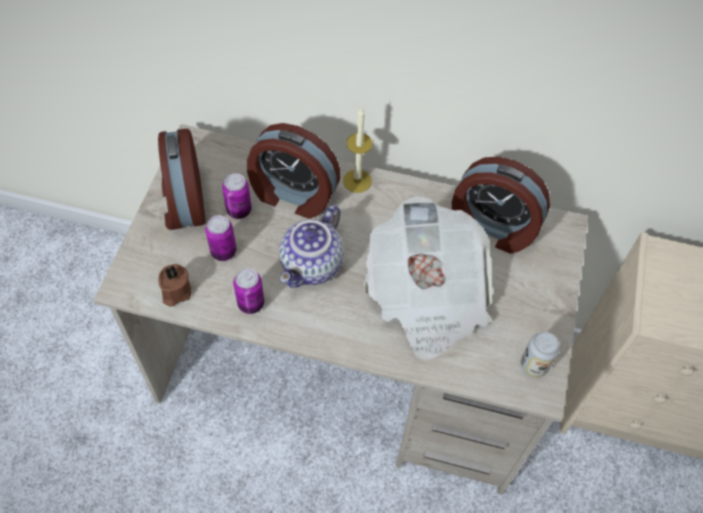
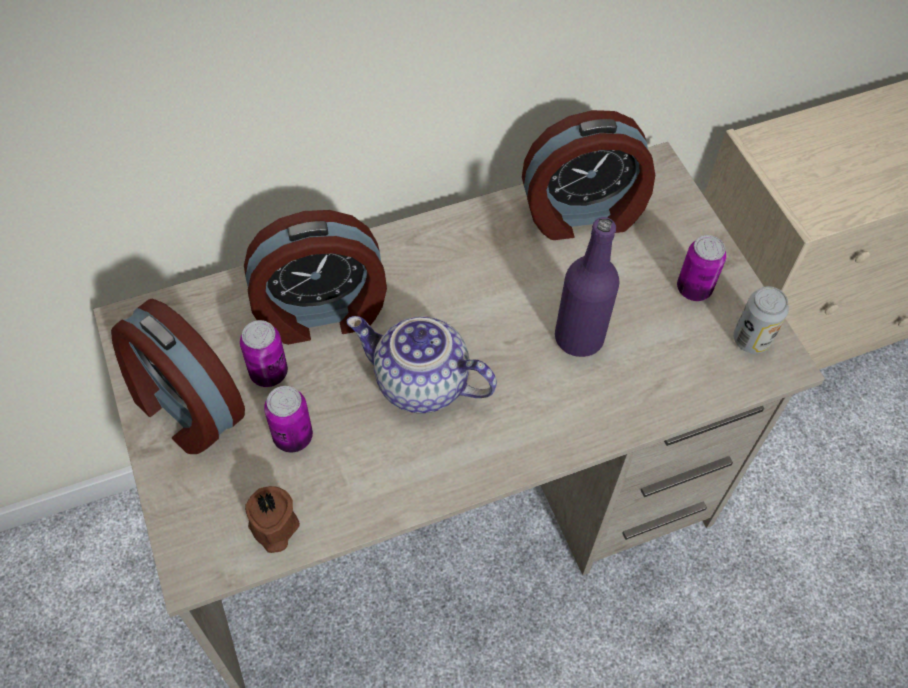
camera: 35 degrees left, 0 degrees up
can [233,268,264,314] -> can moved to [677,235,726,301]
teapot [279,205,344,288] -> teapot turned 120 degrees clockwise [347,316,497,413]
candle [343,107,373,193] -> none
newspaper [364,196,493,361] -> purple bottle [555,217,620,357]

